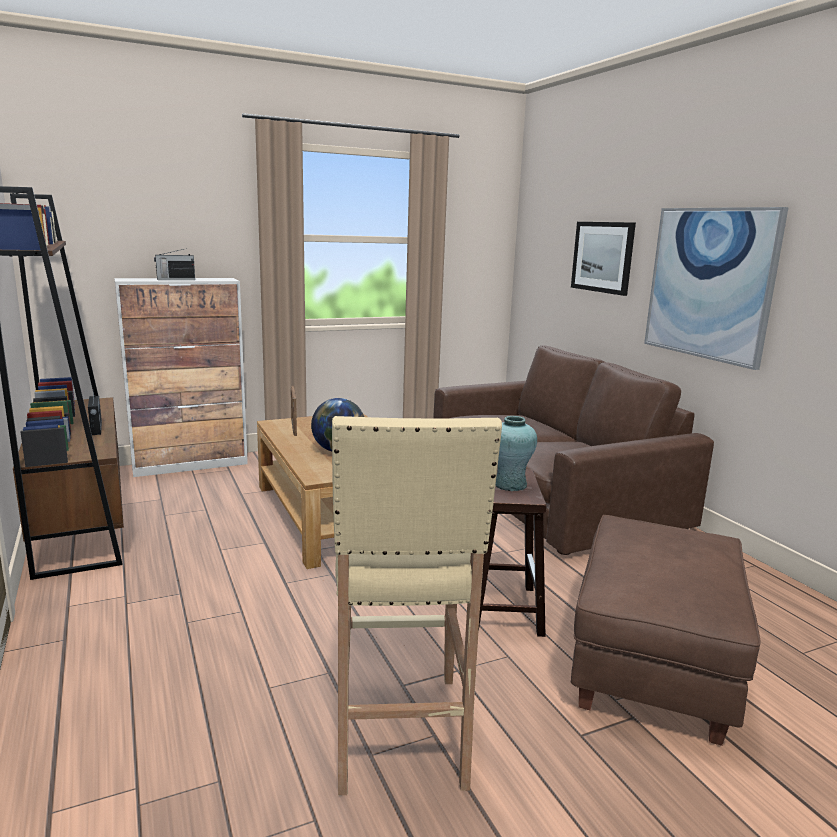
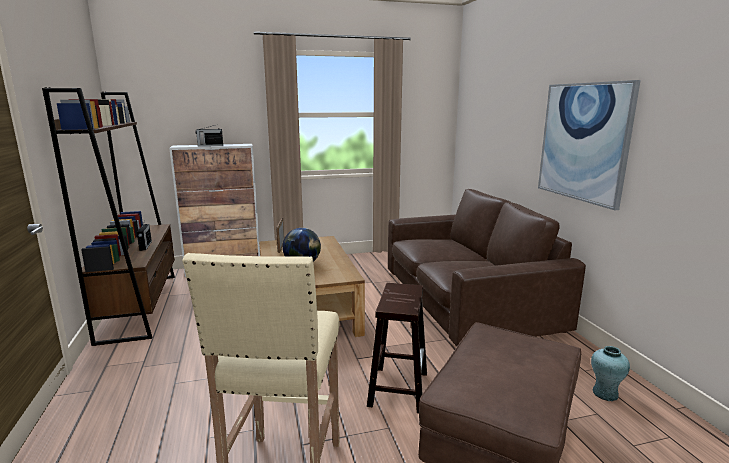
camera: 10 degrees right, 0 degrees up
turquoise vase [495,416,537,491] -> turquoise vase moved to [591,346,630,401]
picture [571,222,636,296] -> none

